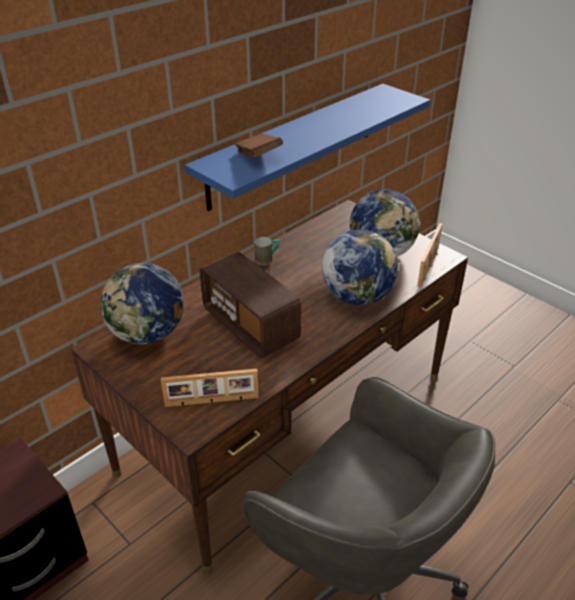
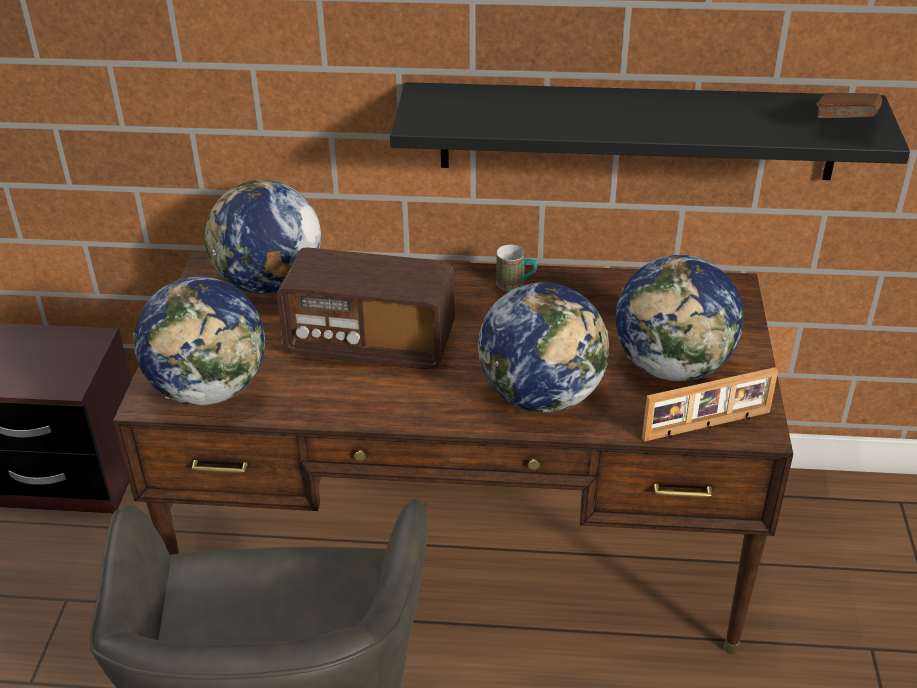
camera: 50 degrees right, 0 degrees up
picture frame [161,369,259,407] -> globe [133,277,265,406]
blue shelf [184,84,431,211] -> black shelf [390,82,910,180]
radio [199,252,301,358] -> radio turned 90 degrees counterclockwise [277,247,455,370]
brown book [235,133,283,158] -> brown book moved to [816,93,882,118]

